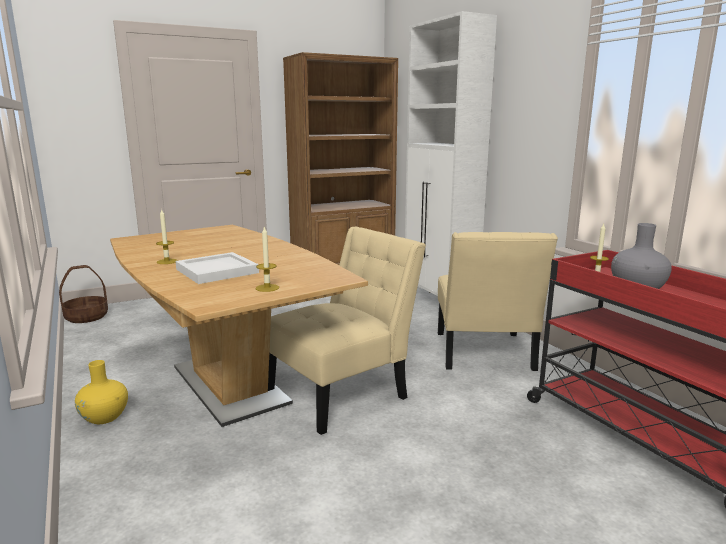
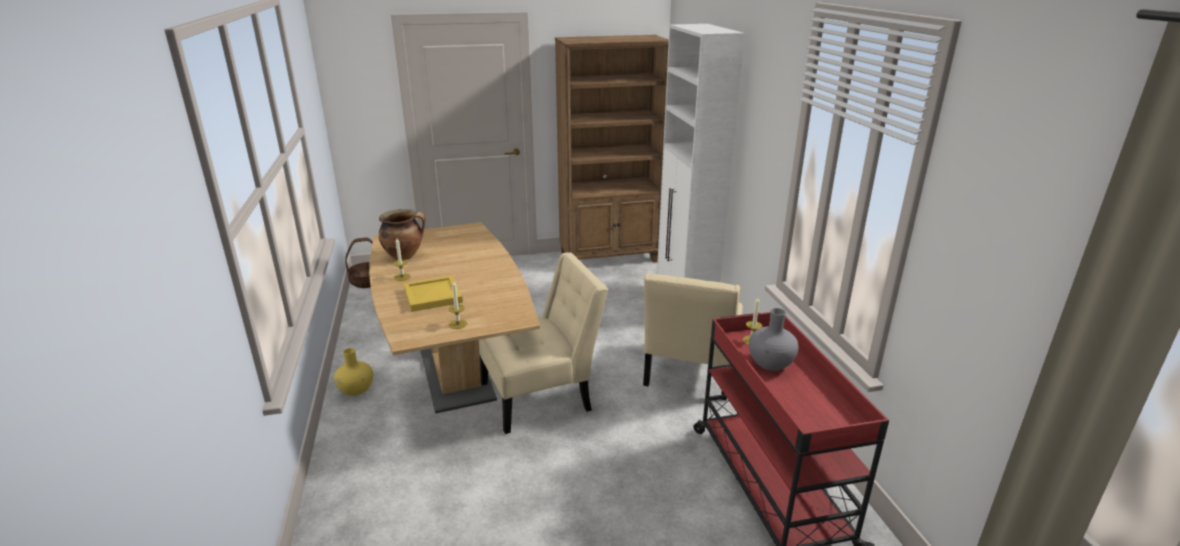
camera: 15 degrees right, 10 degrees up
white tray [175,252,259,284] -> yellow tray [403,275,463,312]
none -> cooking pot [379,209,425,260]

